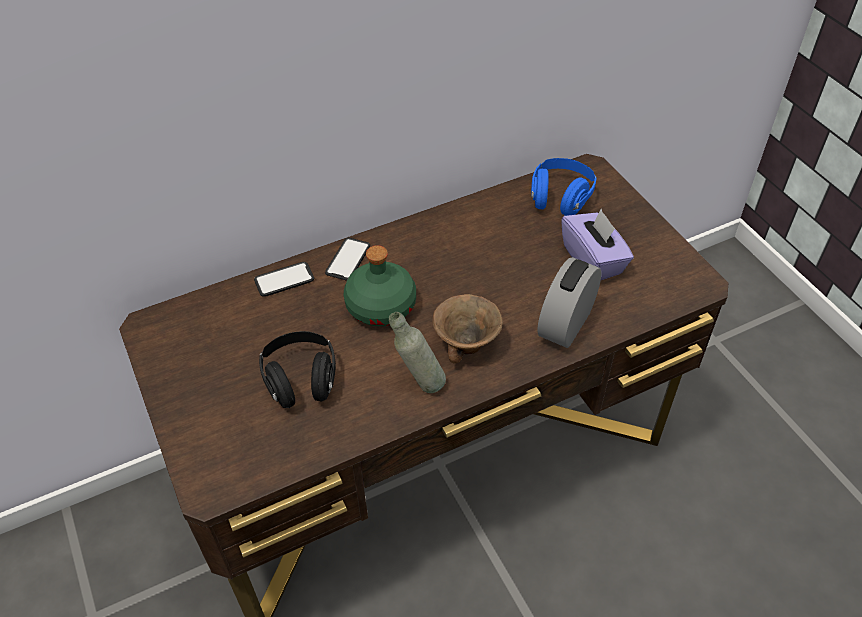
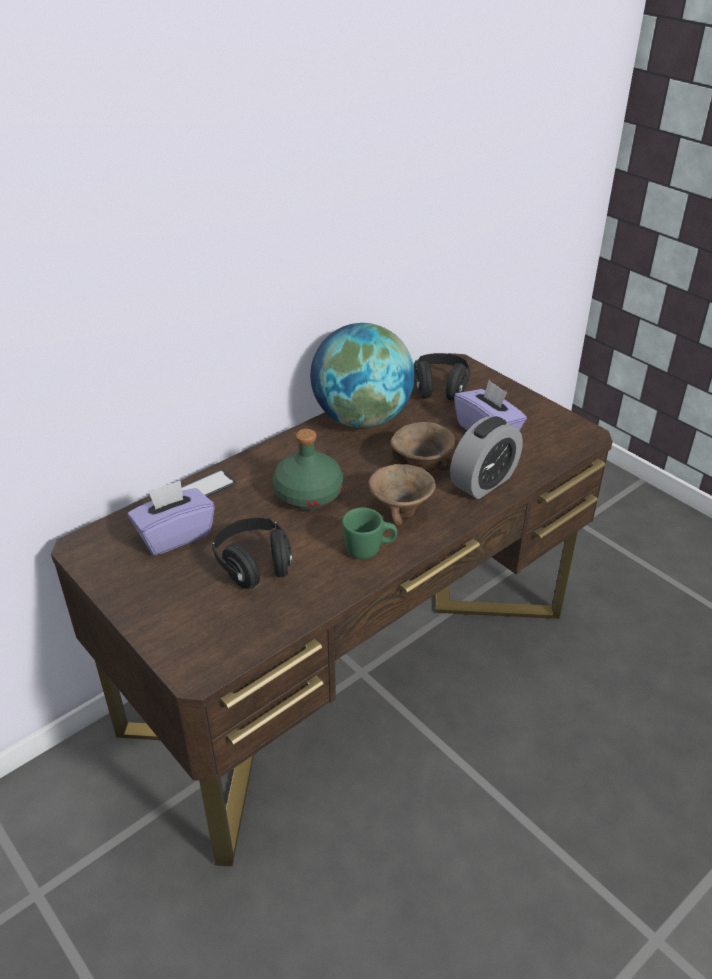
camera: 15 degrees left, 10 degrees down
phone [325,238,370,281] -> none
grey bottle [389,312,446,393] -> green mug [342,508,397,559]
blue headphones [531,158,597,216] -> black headphones [414,353,471,401]
alarm clock [537,257,602,348] -> alarm clock turned 150 degrees counterclockwise [450,416,523,499]
none -> purple tissue box [128,480,215,555]
none -> globe [310,323,415,428]
none -> brown bowl [391,422,455,472]

